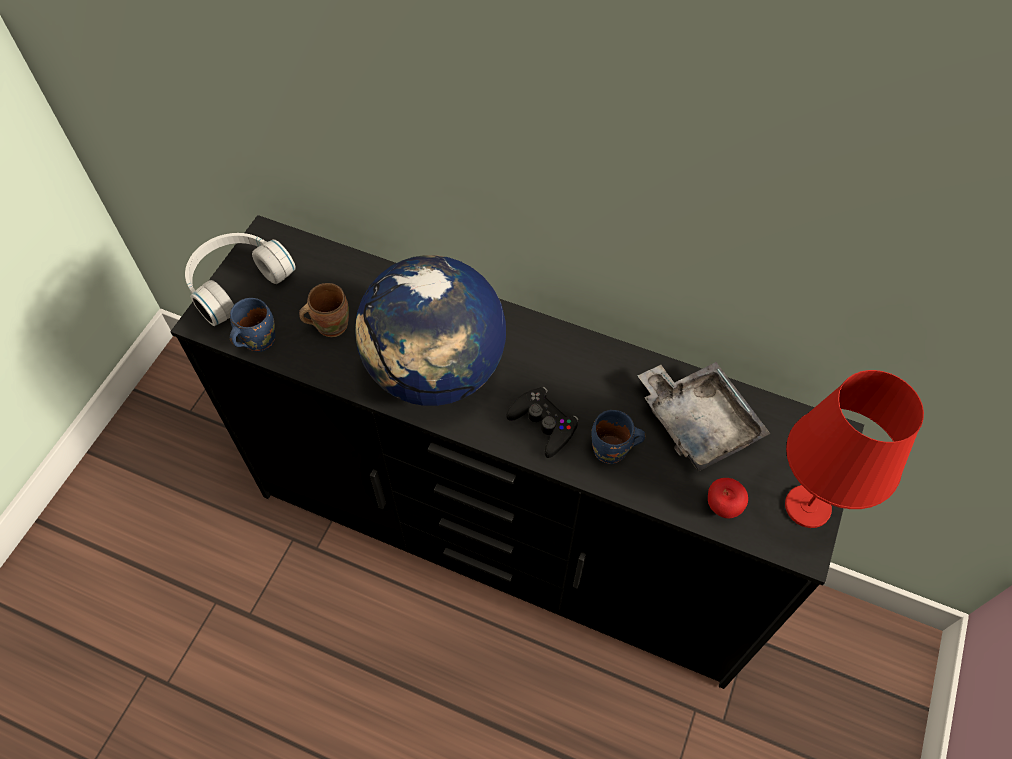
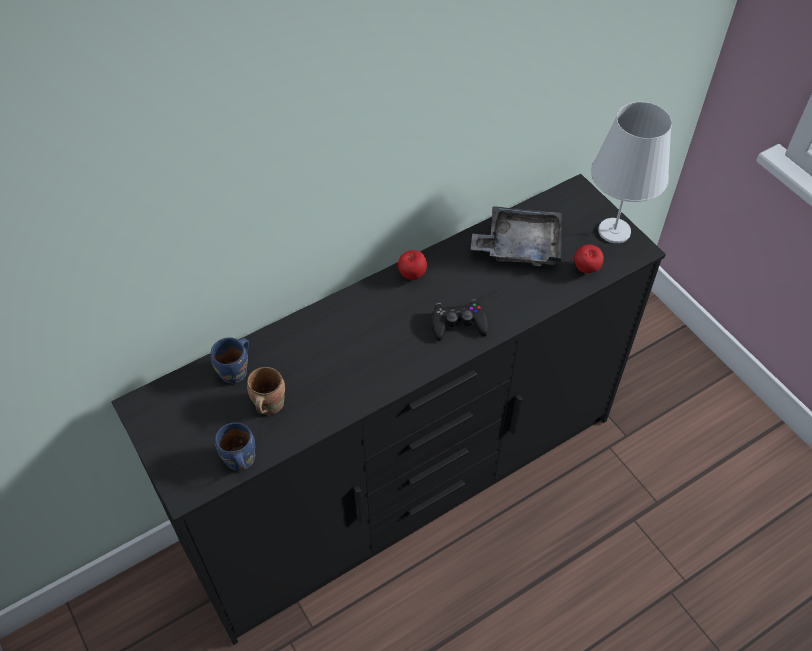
camera: 55 degrees left, 5 degrees down
white headphones [185,233,296,326] -> none
globe [355,255,506,406] -> none
blue mug [591,410,646,464] -> blue mug moved to [211,337,249,384]
red table lamp [785,370,924,528] -> white table lamp [591,102,672,243]
none -> apple [398,250,427,280]

